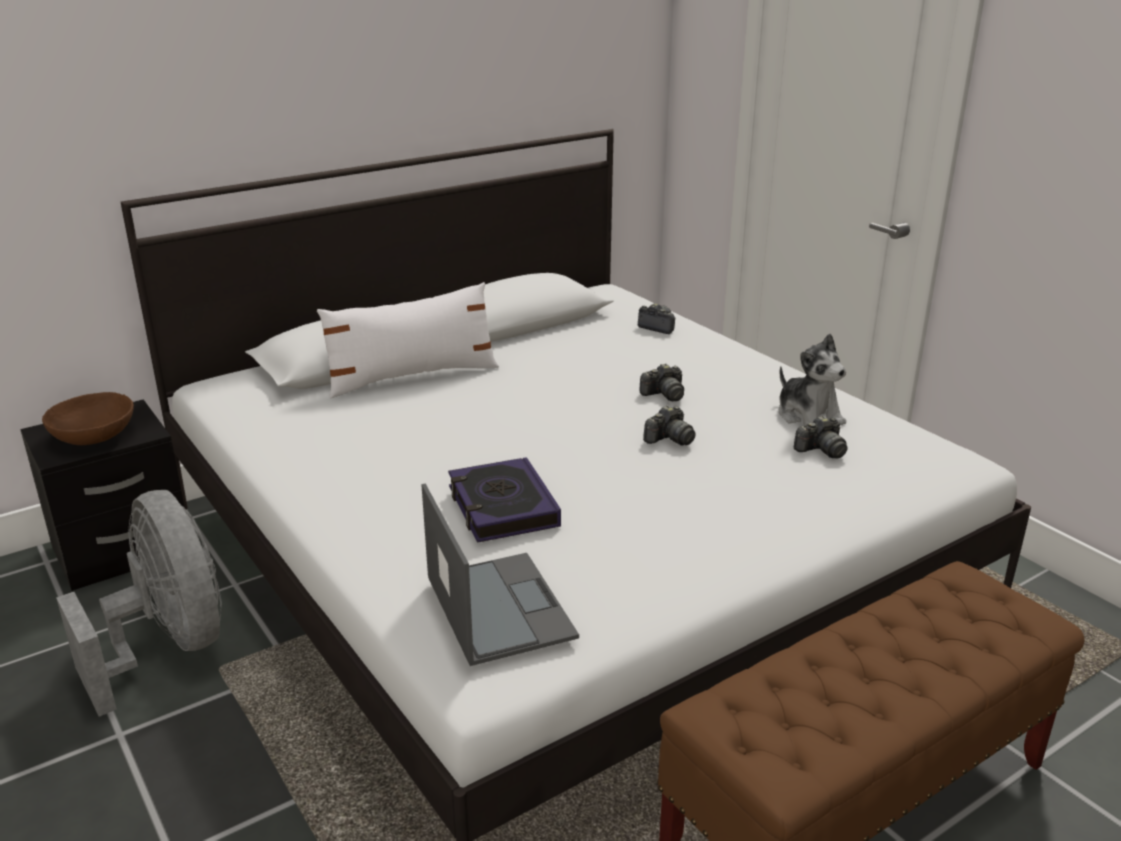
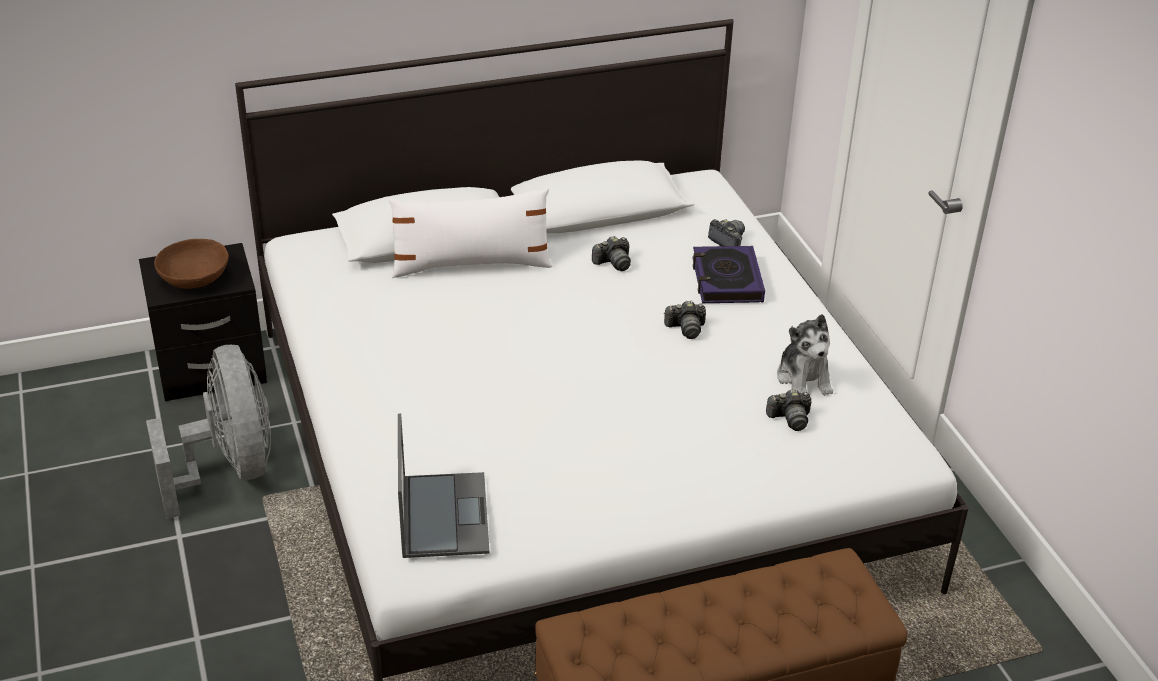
camera: 15 degrees right, 10 degrees up
book [448,457,561,542] -> book moved to [692,246,765,303]
camera [643,405,695,445] -> camera moved to [592,236,631,271]

